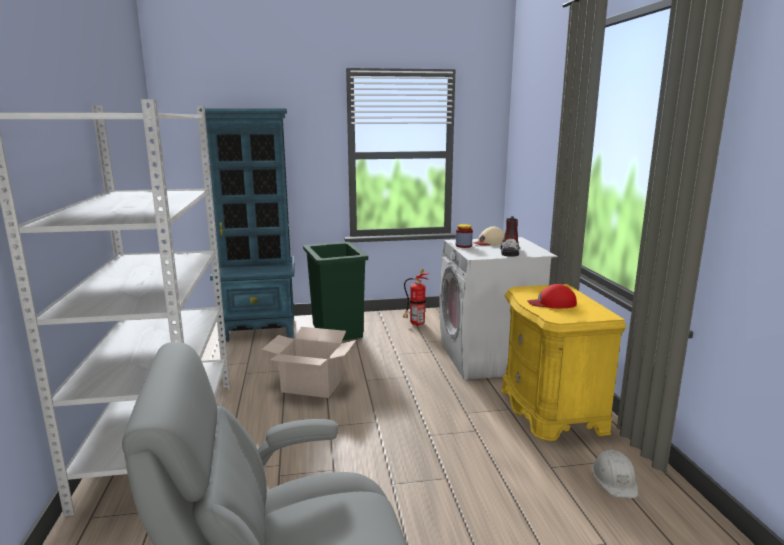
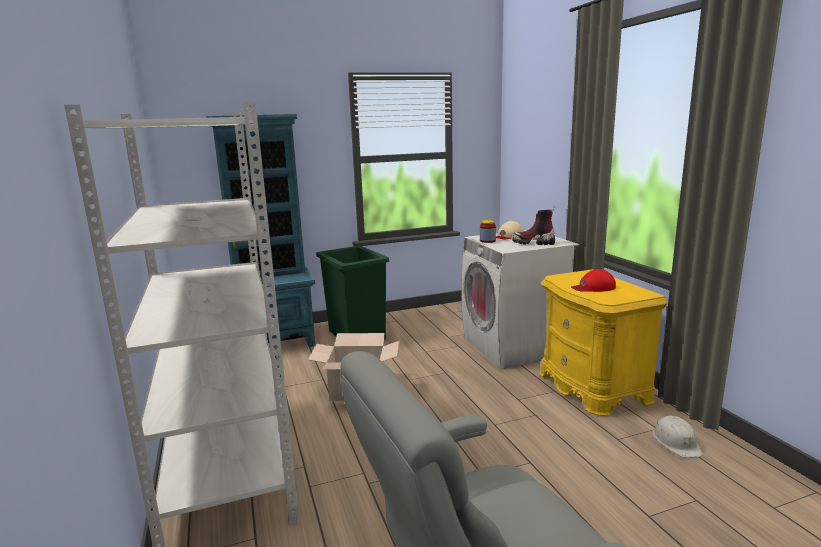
camera: 10 degrees left, 0 degrees up
fire extinguisher [403,269,429,326] -> none
boot [500,216,520,257] -> boot turned 75 degrees counterclockwise [512,208,555,245]

